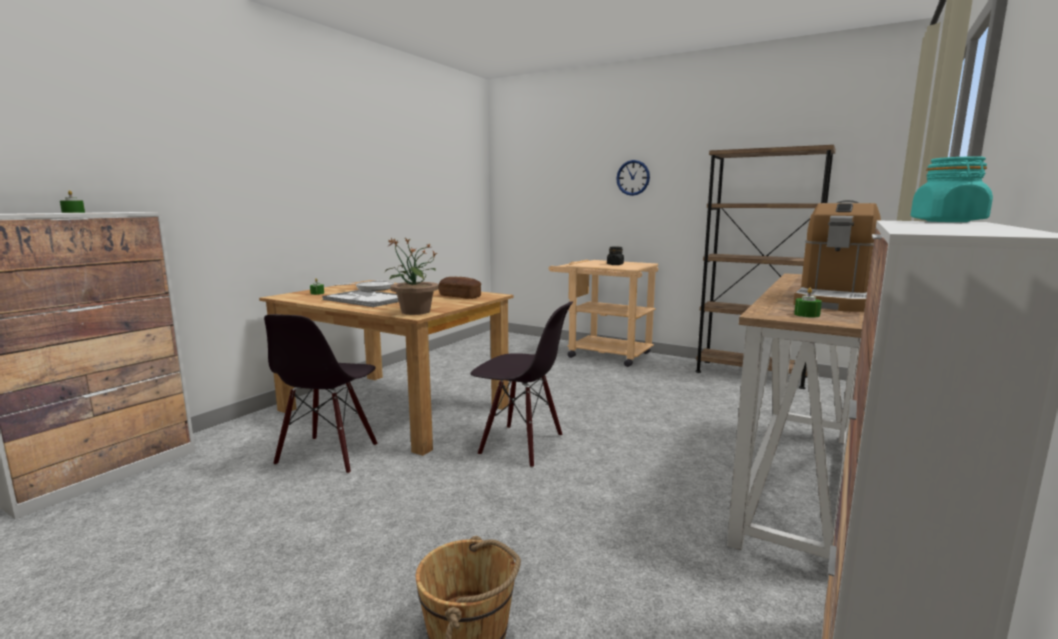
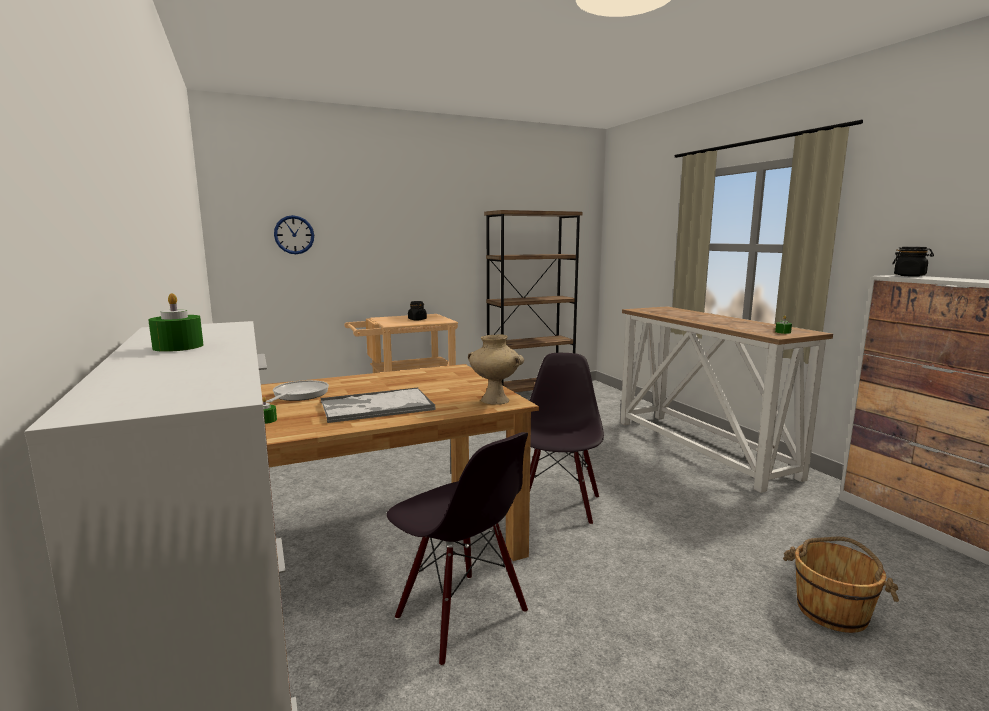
camera: 55 degrees left, 0 degrees up
potted plant [385,238,439,315] -> beige vase [468,335,524,404]
bread [439,277,481,299] -> none
black chair [471,301,573,468] -> black chair turned 45 degrees counterclockwise [530,353,604,525]
wall clock [616,160,650,196] -> wall clock moved to [274,215,314,254]
coffee machine [793,200,881,312] -> none
turquoise jar [911,156,993,222] -> black jar [892,247,934,277]

